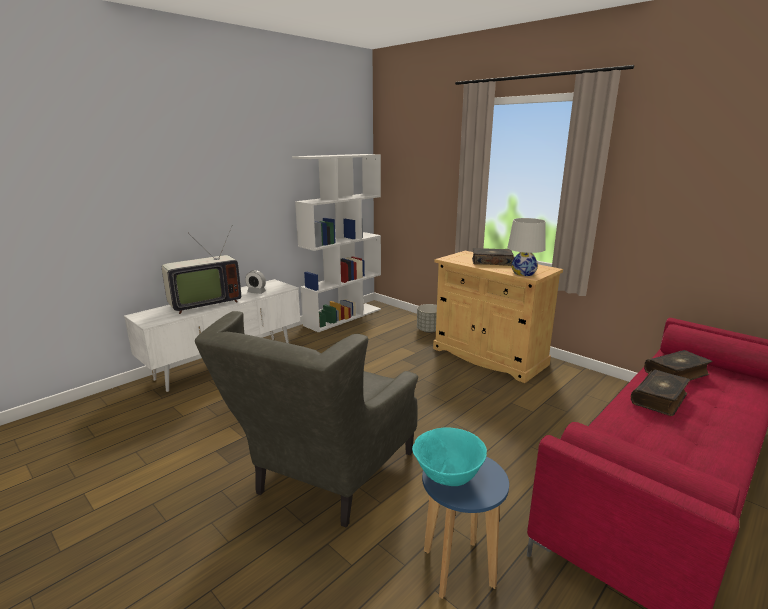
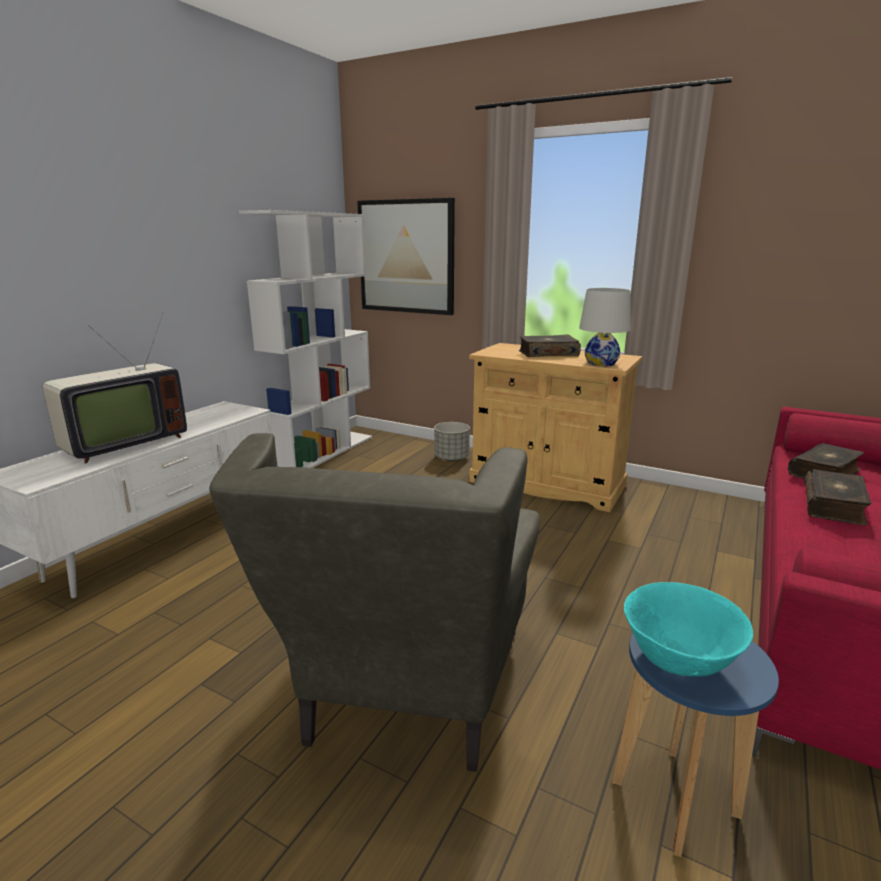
camera: 15 degrees left, 0 degrees up
alarm clock [245,270,266,294] -> none
none -> picture [357,198,455,315]

